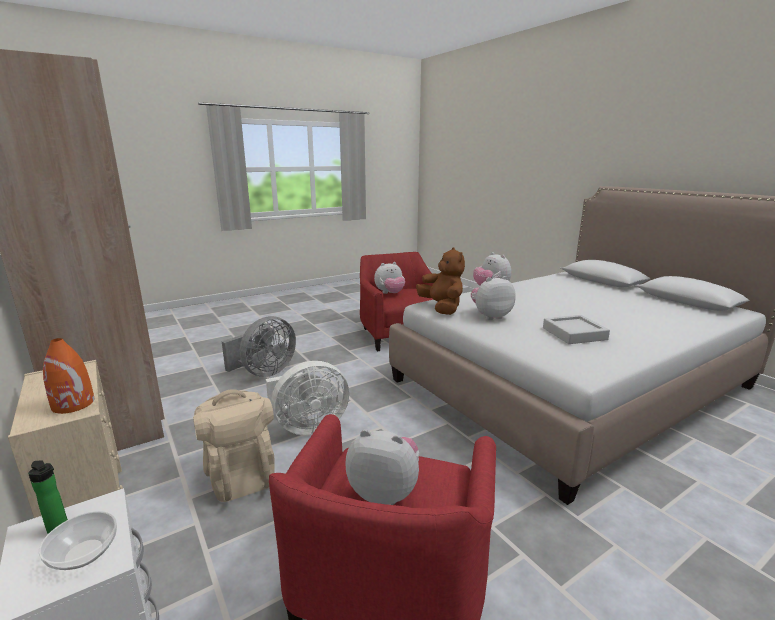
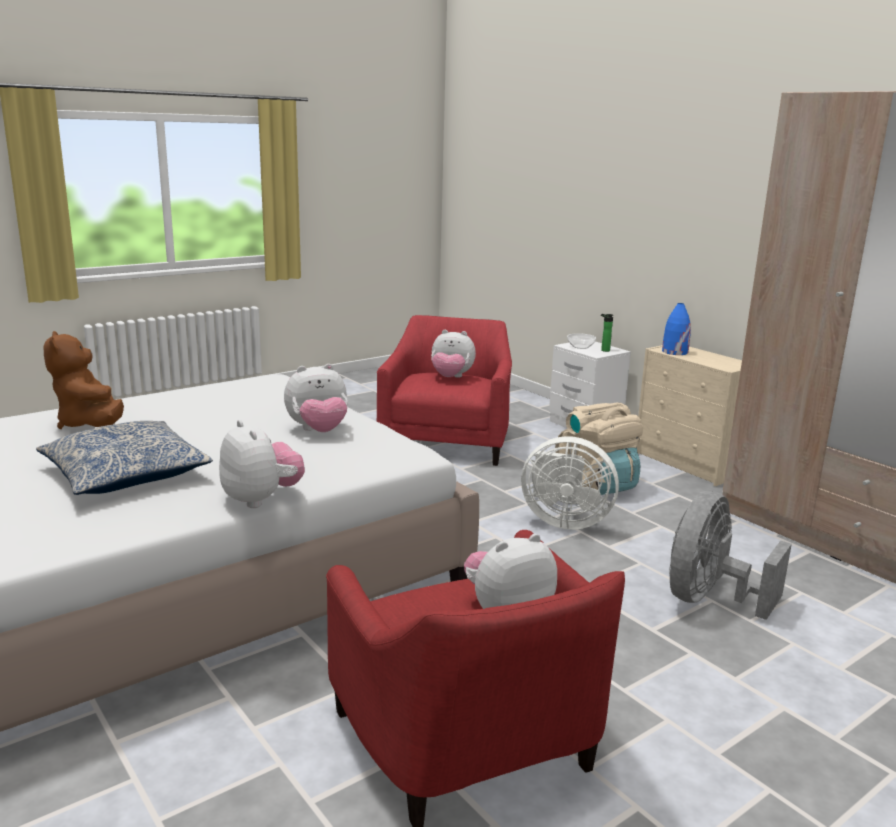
camera: 175 degrees right, 0 degrees up
orange vase [43,338,94,414] -> blue vase [662,303,691,355]
white fan [266,361,349,435] -> white fan turned 135 degrees counterclockwise [521,436,619,530]
brown plush toy [416,248,465,315] -> brown plush toy moved to [44,331,124,429]
grey tray [543,315,610,344] -> none
none -> pillow [36,421,213,495]

